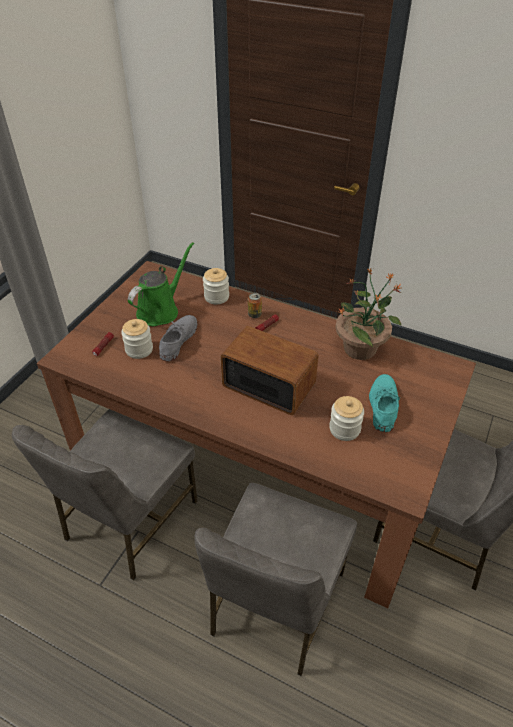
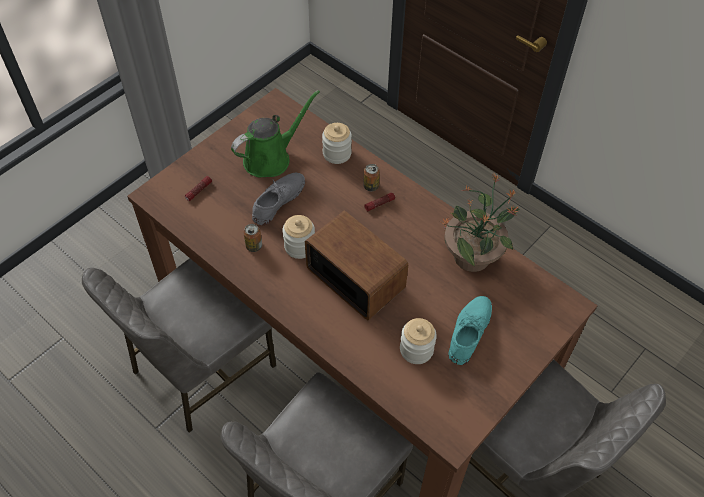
camera: 15 degrees right, 10 degrees up
jar [121,319,153,359] -> jar moved to [282,215,315,259]
none -> can [243,224,262,252]

